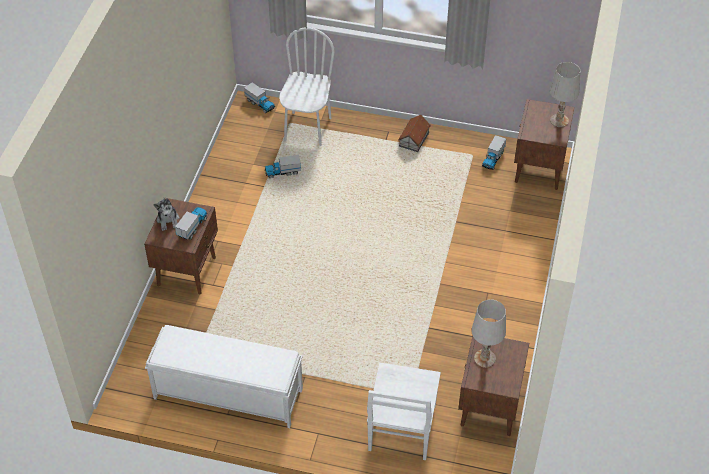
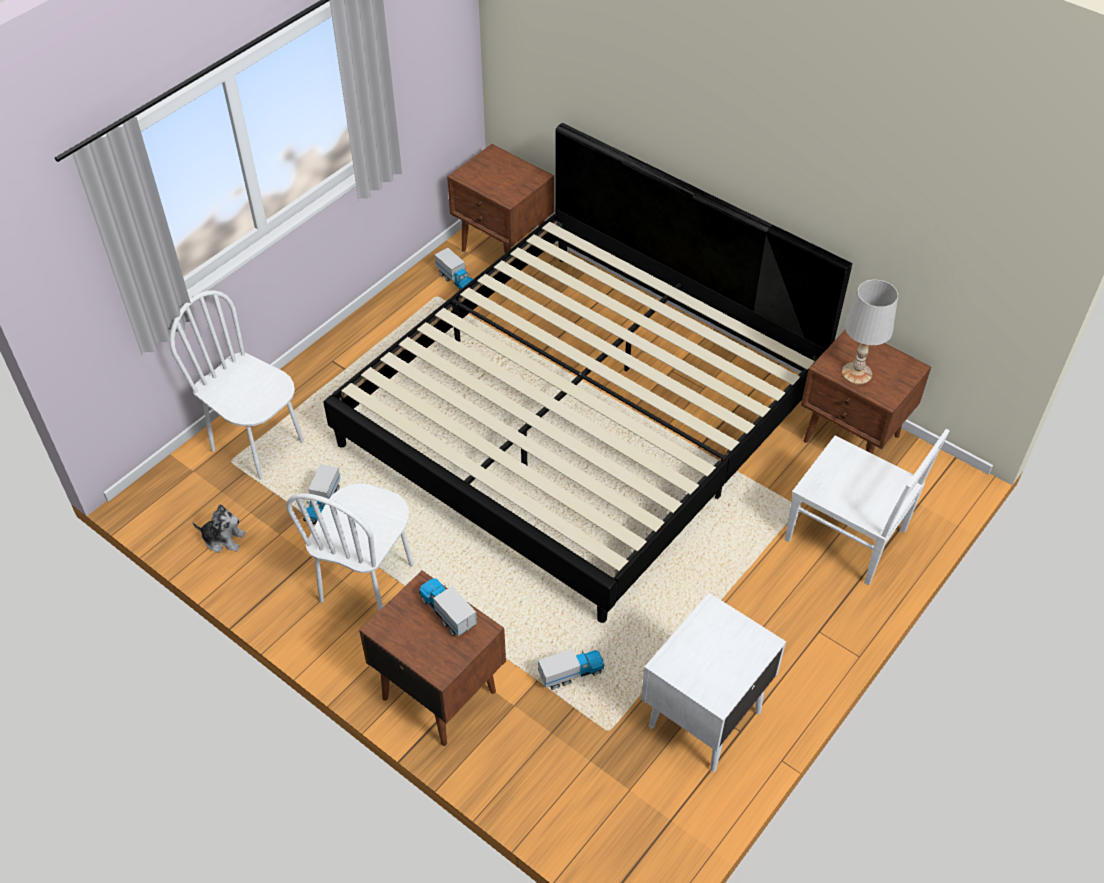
camera: 65 degrees left, 0 degrees up
white bench [145,325,303,428] -> white nightstand [641,593,786,772]
plush toy [154,198,180,231] -> plush toy moved to [192,504,246,553]
toy truck [244,82,275,113] -> toy truck moved to [538,649,604,690]
toy house [398,115,431,152] -> none
white table lamp [550,62,580,127] -> none
none -> white chair [286,483,414,610]
none -> bed [323,123,852,623]

